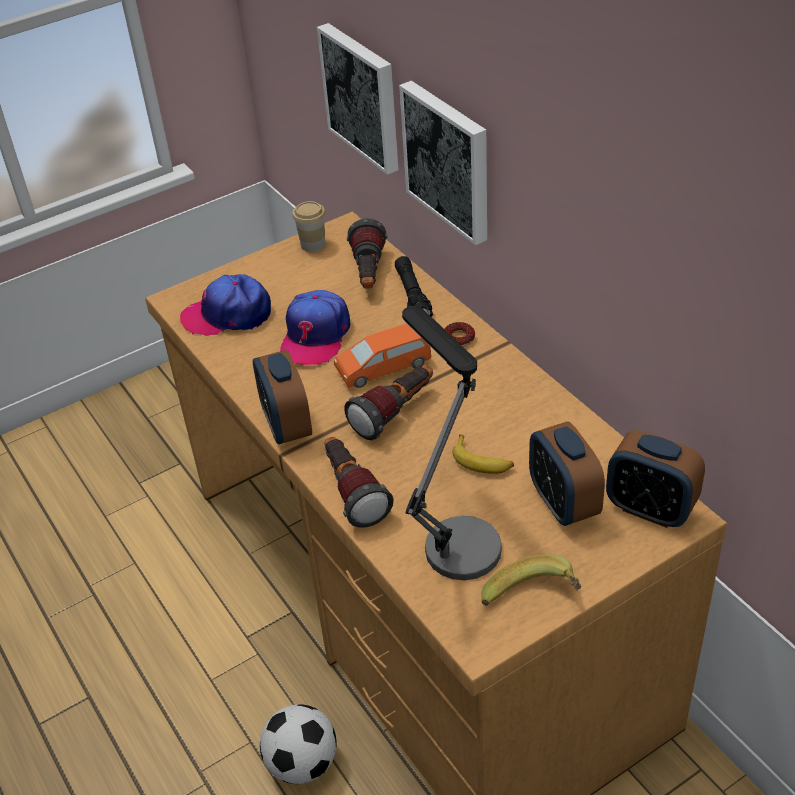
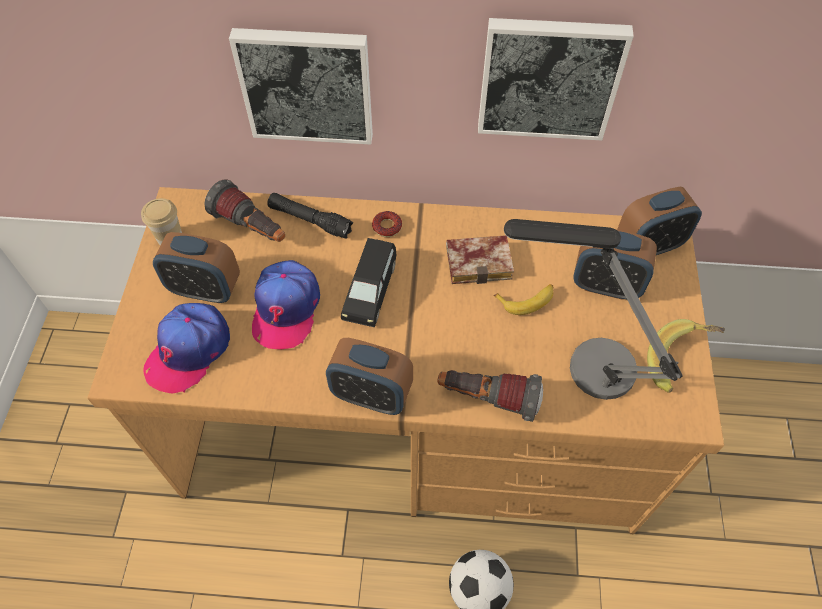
camera: 55 degrees left, 15 degrees up
cap [280,290,350,365] -> cap turned 45 degrees clockwise [252,260,320,350]
picture [317,23,398,175] -> picture moved to [478,18,634,141]
orange toy car [334,324,432,388] -> black toy car [341,238,396,327]
flashlight [344,366,433,440] -> none
none -> alarm clock [153,232,240,303]
none -> book [446,235,514,284]

